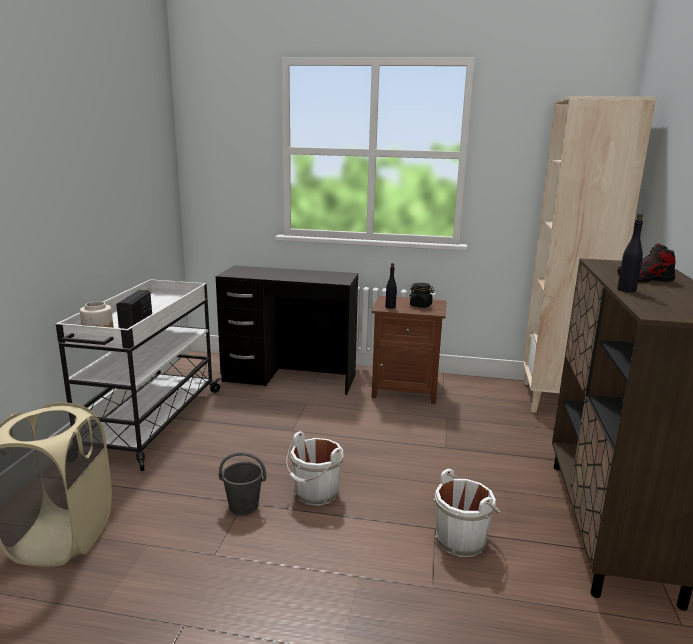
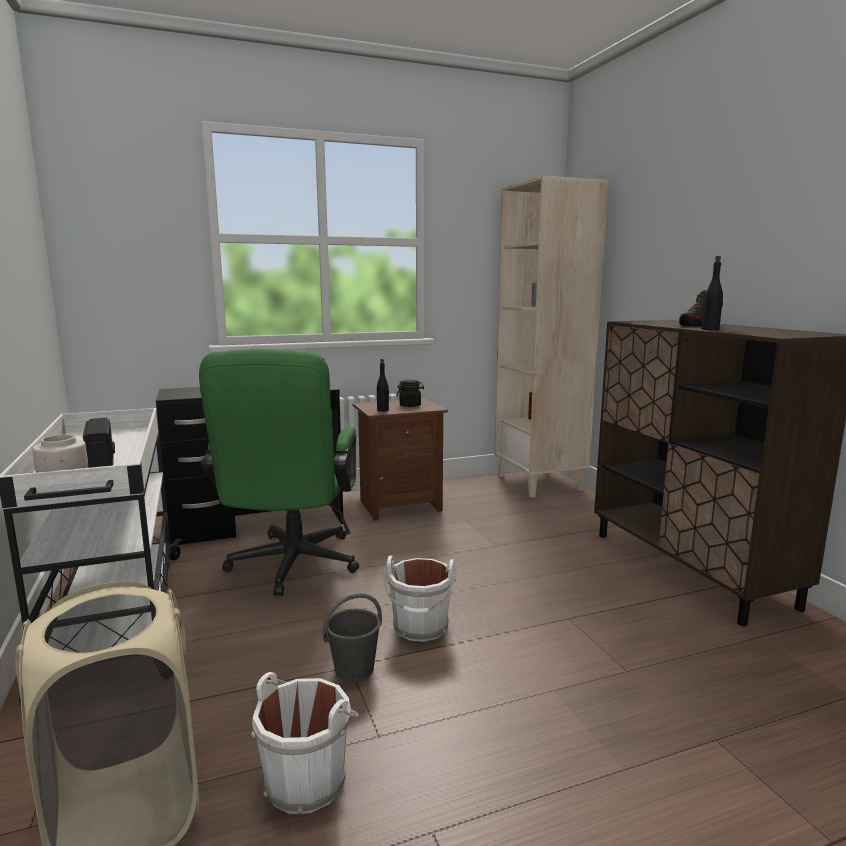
camera: 30 degrees left, 5 degrees down
white bucket [433,469,500,557] -> white bucket moved to [251,672,359,814]
none -> green office chair [199,349,359,596]

